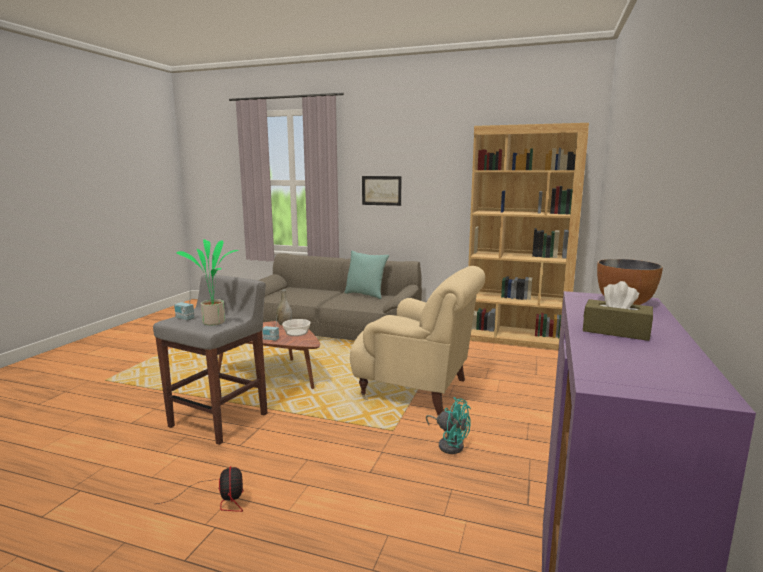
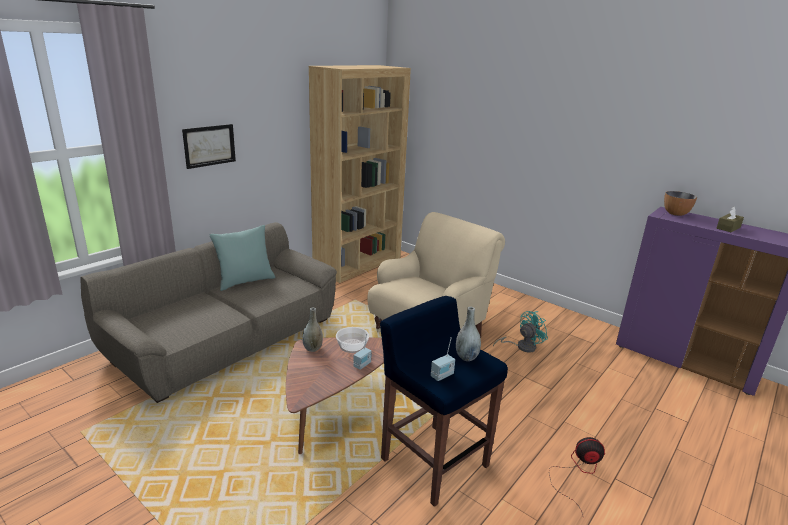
camera: 70 degrees left, 10 degrees up
grey stool [153,274,268,445] -> blue stool [380,296,508,507]
potted plant [177,239,238,326] -> grey vase [456,307,481,361]

